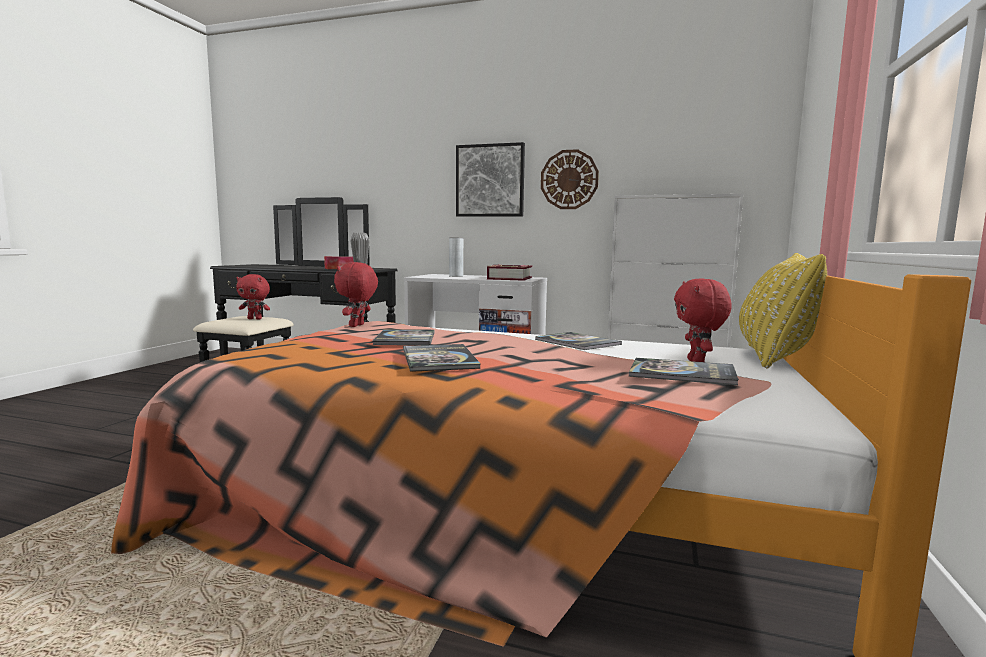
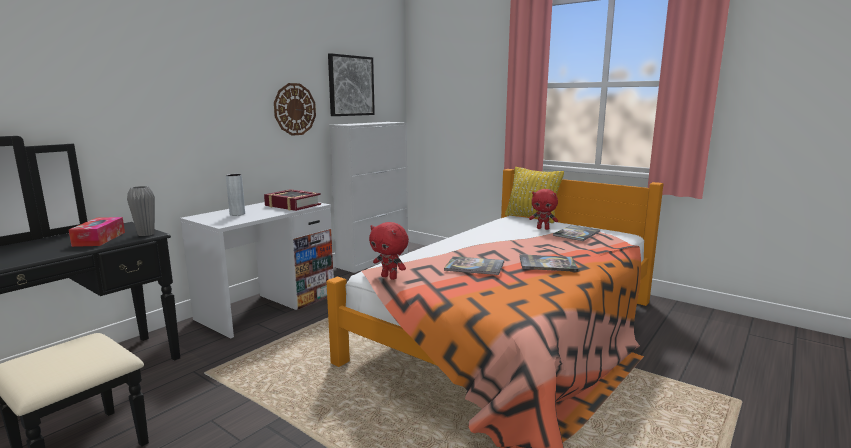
camera: 70 degrees left, 5 degrees up
red plush toy [236,274,270,320] -> none
picture [456,142,525,217] -> picture moved to [328,53,375,116]
book [535,332,622,350] -> none

